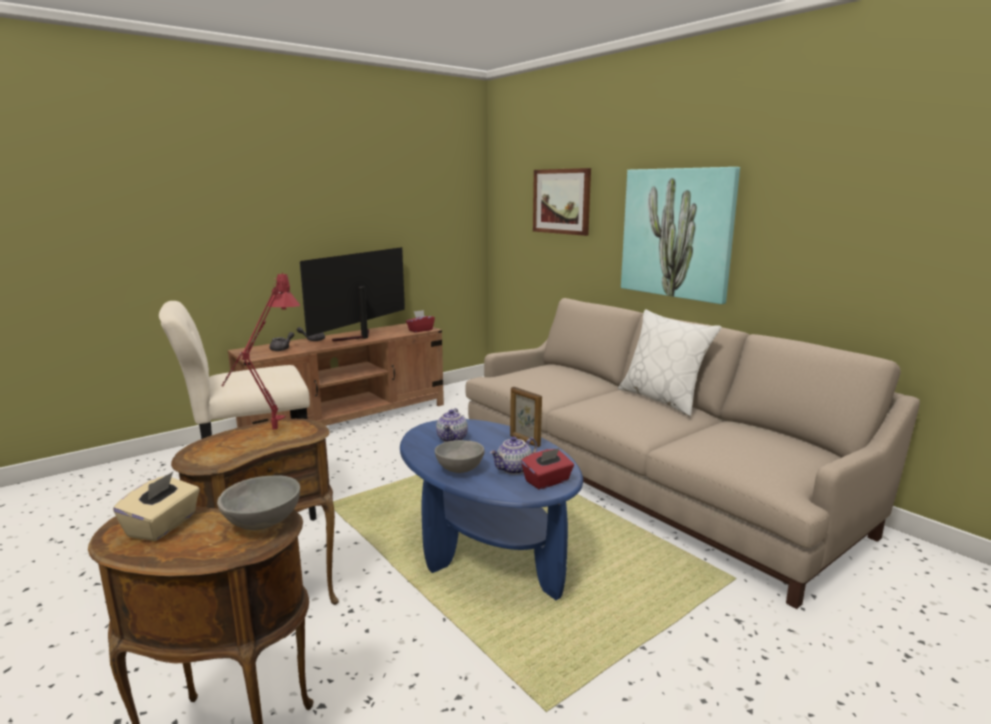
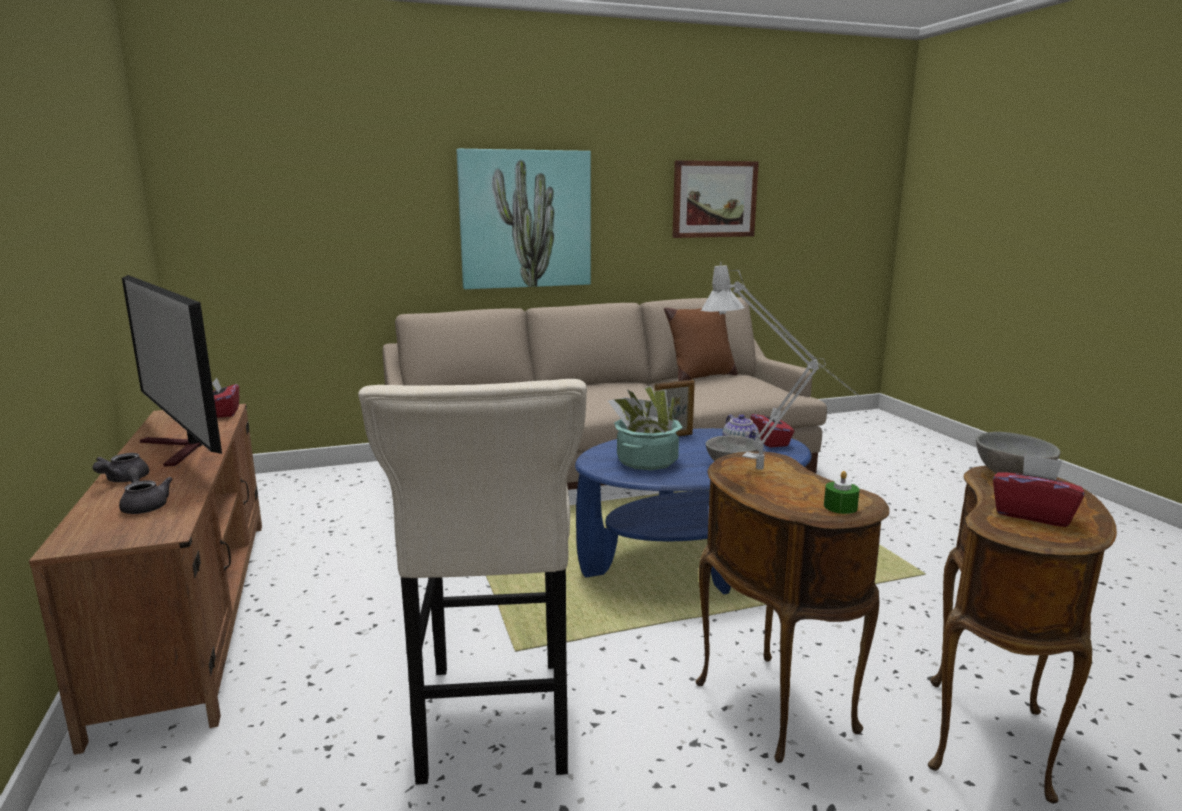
camera: 70 degrees left, 0 degrees up
beige tissue box [113,472,200,541] -> red tissue box [993,454,1084,527]
red table lamp [221,272,300,430] -> grey table lamp [701,262,862,470]
teapot [436,408,468,442] -> potted plant [608,385,683,470]
picture [533,168,591,236] -> picture moved to [672,160,759,238]
white pillow [618,309,722,416] -> none
none -> brown pillow [664,307,738,381]
none -> green candle [824,471,860,514]

